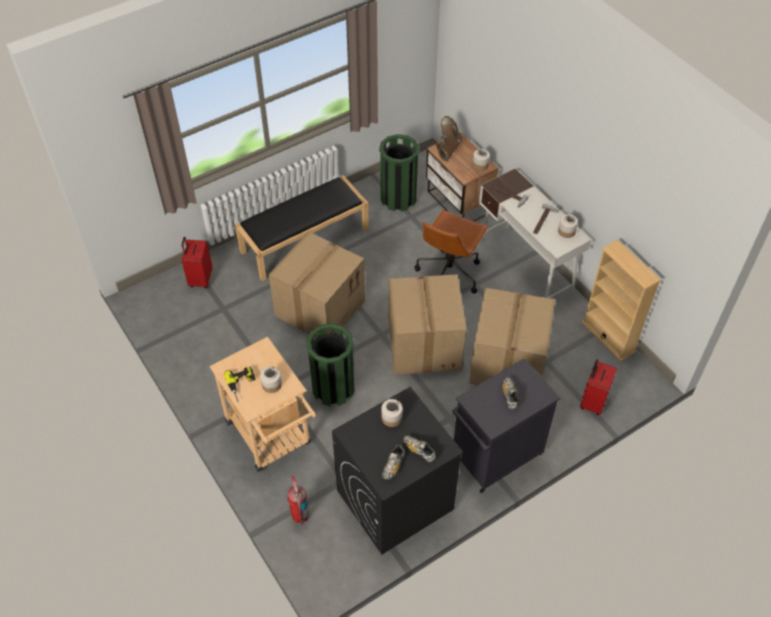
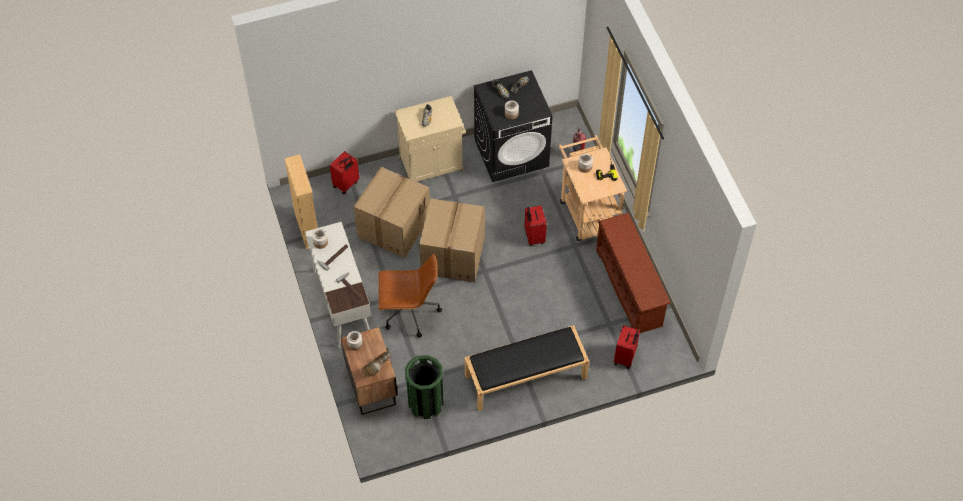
camera: 165 degrees left, 5 degrees up
cardboard box [269,231,365,338] -> none
green trash can [306,323,355,406] -> red suitcase [525,205,547,246]
brown office chair [415,210,489,294] -> brown office chair turned 45 degrees clockwise [378,253,442,337]
black cabinet [453,358,561,493] -> beige cabinet [395,96,466,182]
none -> brown shoe rack [596,213,671,333]

